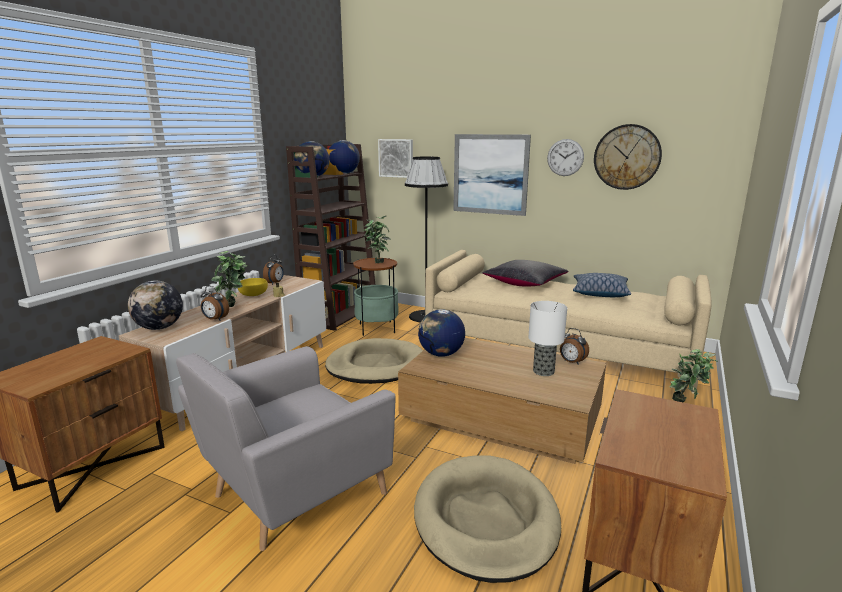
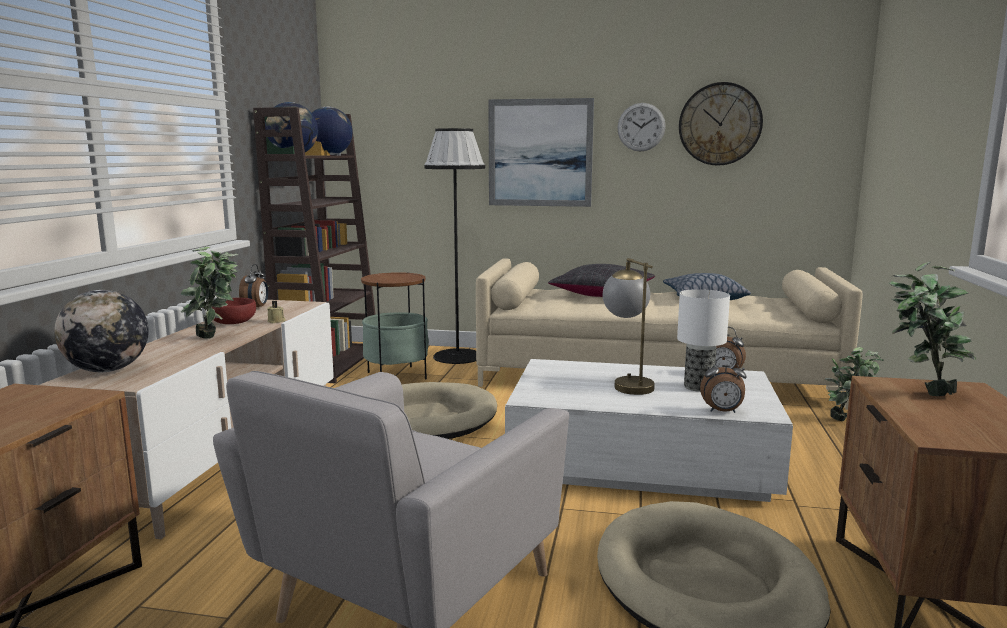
camera: 15 degrees left, 5 degrees down
alarm clock [200,286,229,321] -> alarm clock moved to [700,356,747,413]
yellow bowl [238,278,268,296] -> red bowl [212,298,256,324]
potted plant [363,216,390,263] -> potted plant moved to [889,262,976,396]
picture [378,139,413,178] -> none
brown coffee table [398,338,606,464] -> white coffee table [505,359,793,502]
globe [418,309,465,357] -> none
none -> table lamp [603,258,655,395]

